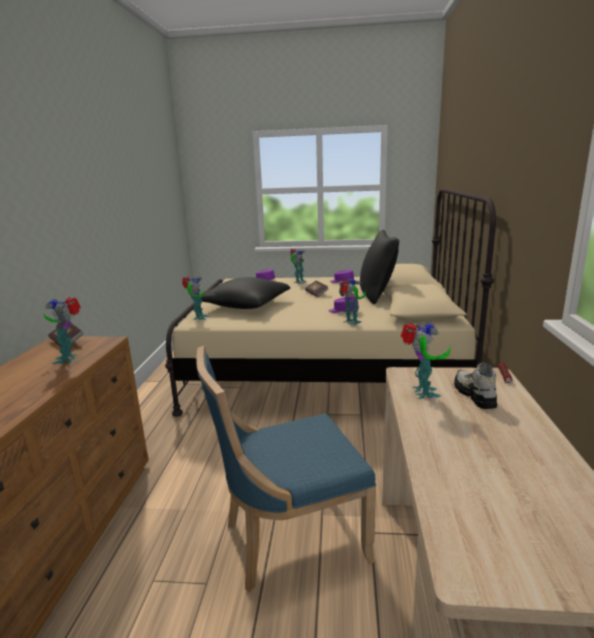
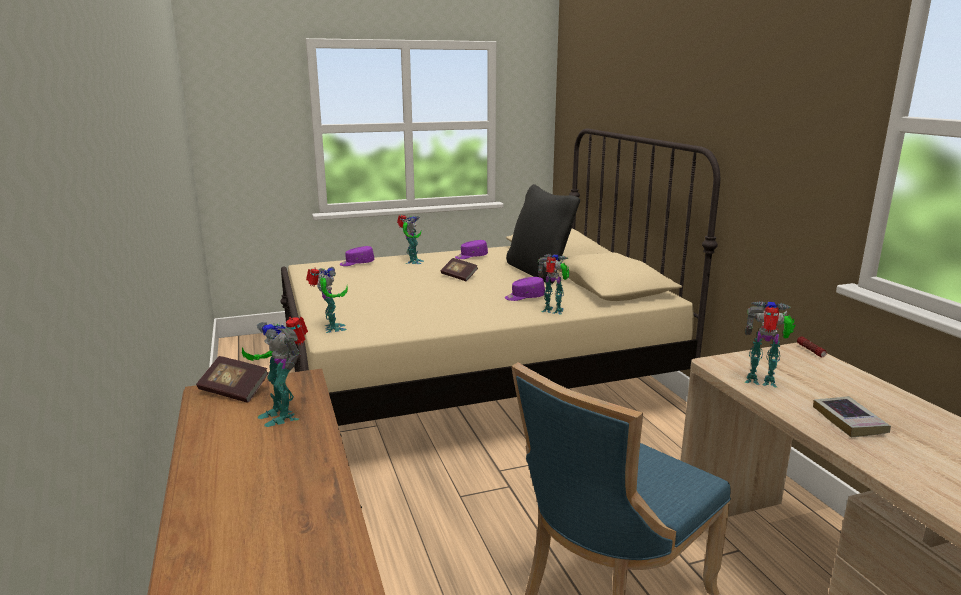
camera: 25 degrees left, 0 degrees up
black pillow [201,277,290,309] -> none
toy robot [401,322,451,399] -> toy robot turned 45 degrees counterclockwise [745,300,796,387]
shoe [454,362,497,409] -> none
none -> book [813,396,891,437]

